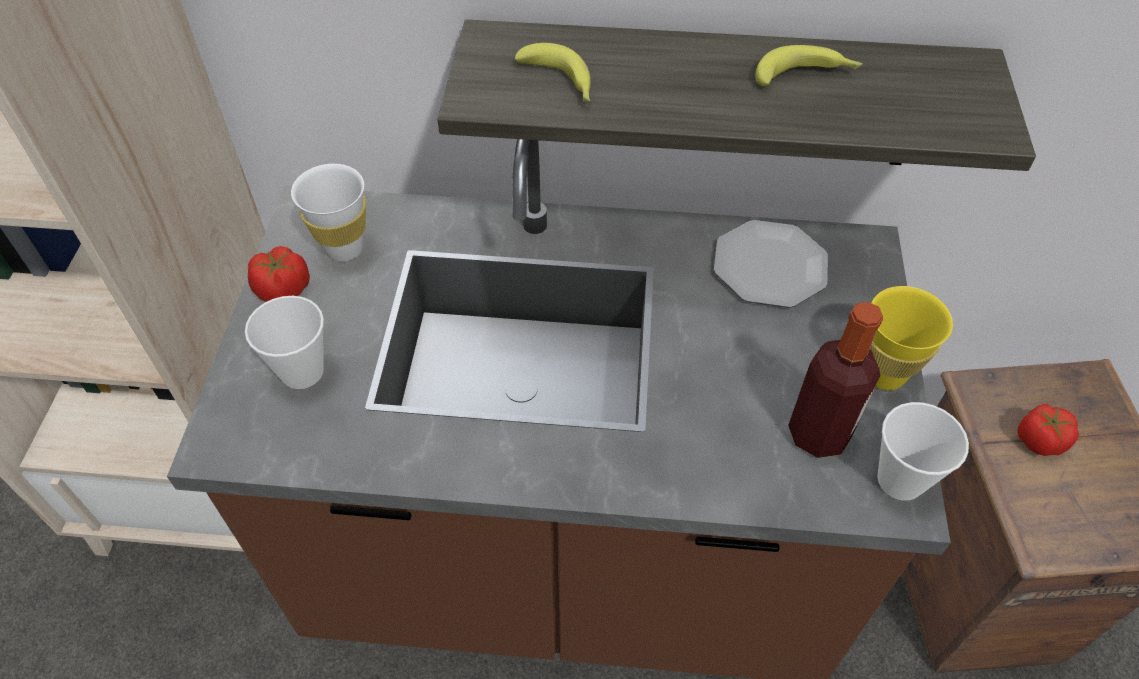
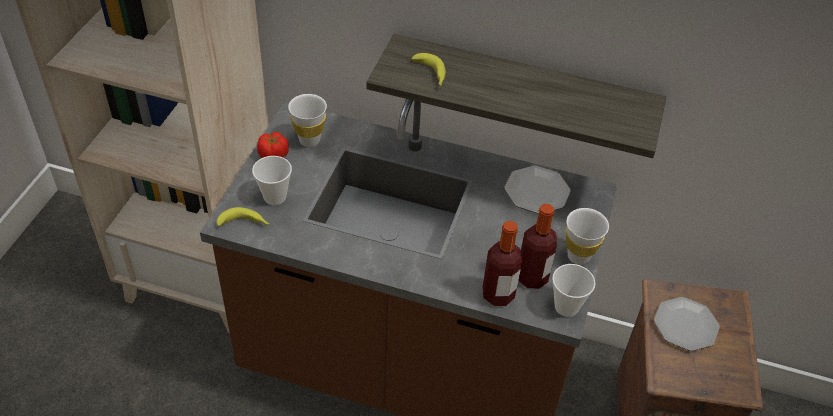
camera: 10 degrees right, 5 degrees down
banana [755,45,863,87] -> banana moved to [216,207,270,227]
yellow cup [870,286,953,390] -> white cup [566,208,609,265]
tomato [1017,404,1079,456] -> plate [654,297,720,351]
none -> bottle [482,221,522,306]

